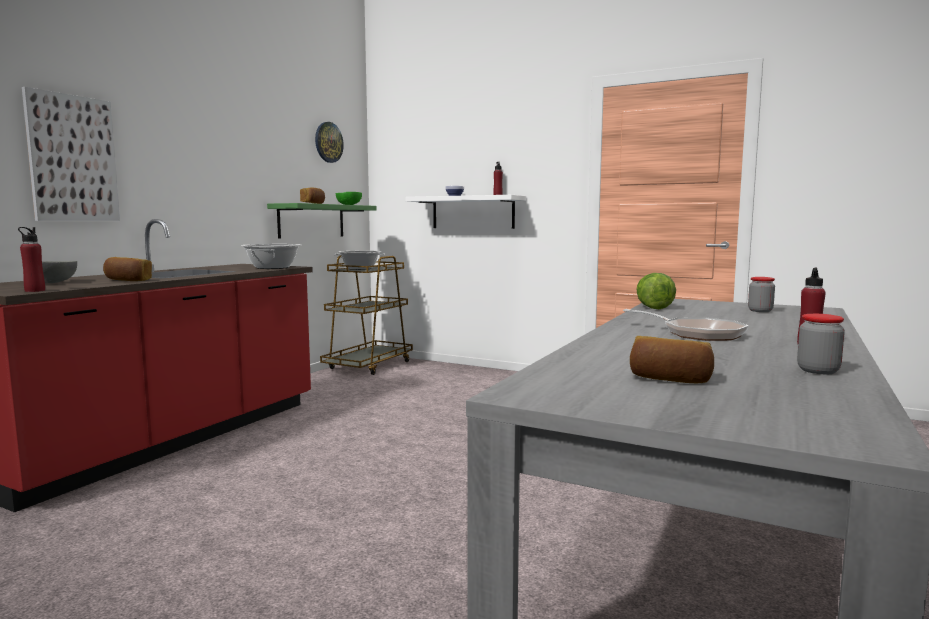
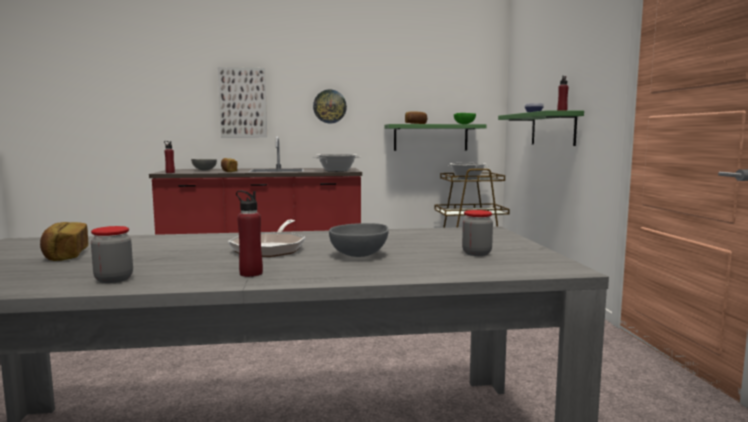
camera: 55 degrees right, 0 degrees up
wall clock [315,122,344,163] -> wall clock moved to [313,90,347,123]
white shelf [406,195,526,229] -> green shelf [498,110,584,146]
lettuce [636,273,676,309] -> none
none -> grey bowl [329,223,389,257]

